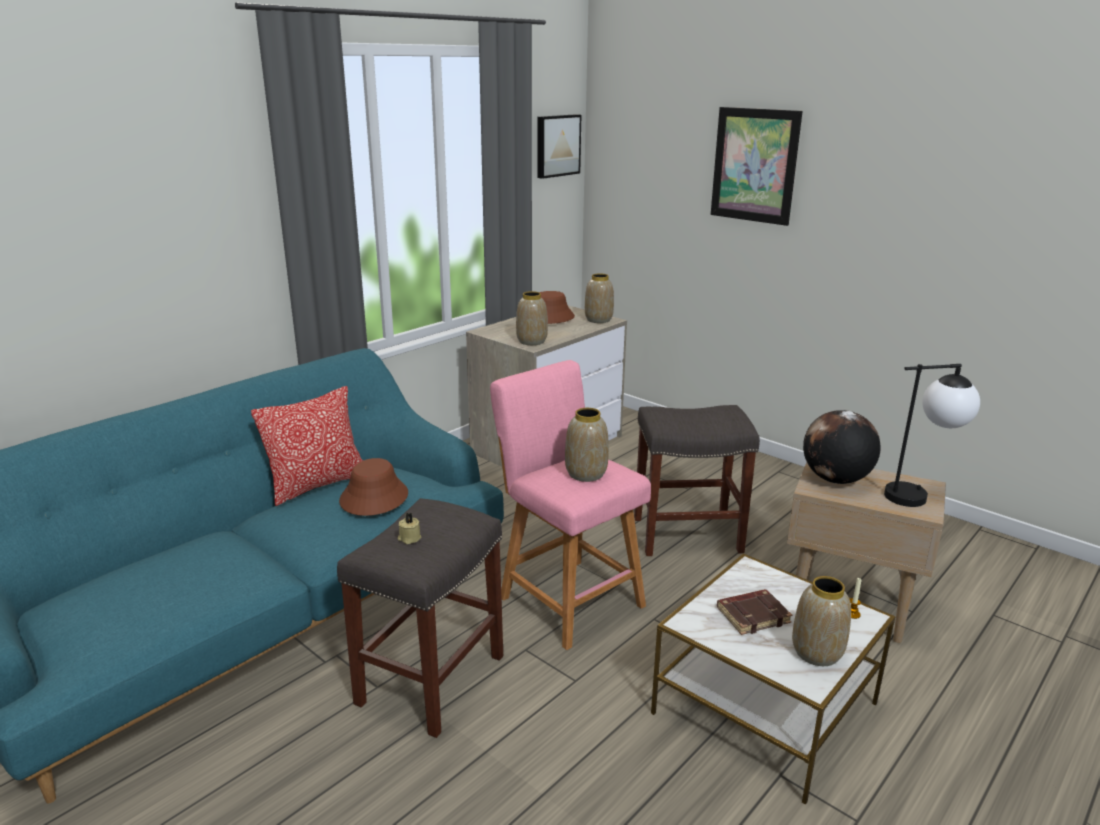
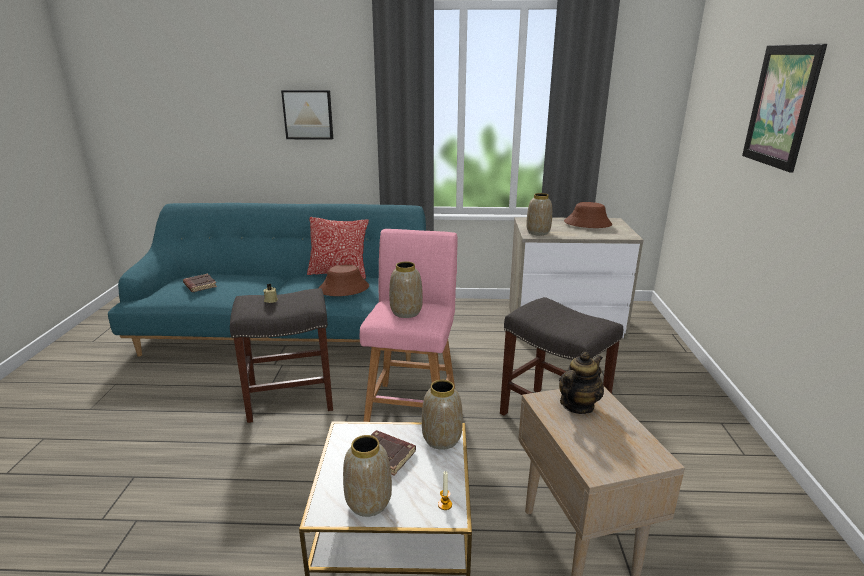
camera: 50 degrees right, 0 degrees up
picture [538,114,581,179] -> picture moved to [281,90,333,140]
vase [585,273,614,323] -> vase moved to [422,380,463,450]
globe [803,410,881,484] -> teapot [559,352,604,414]
table lamp [884,364,980,507] -> none
none -> brown book [183,274,217,292]

